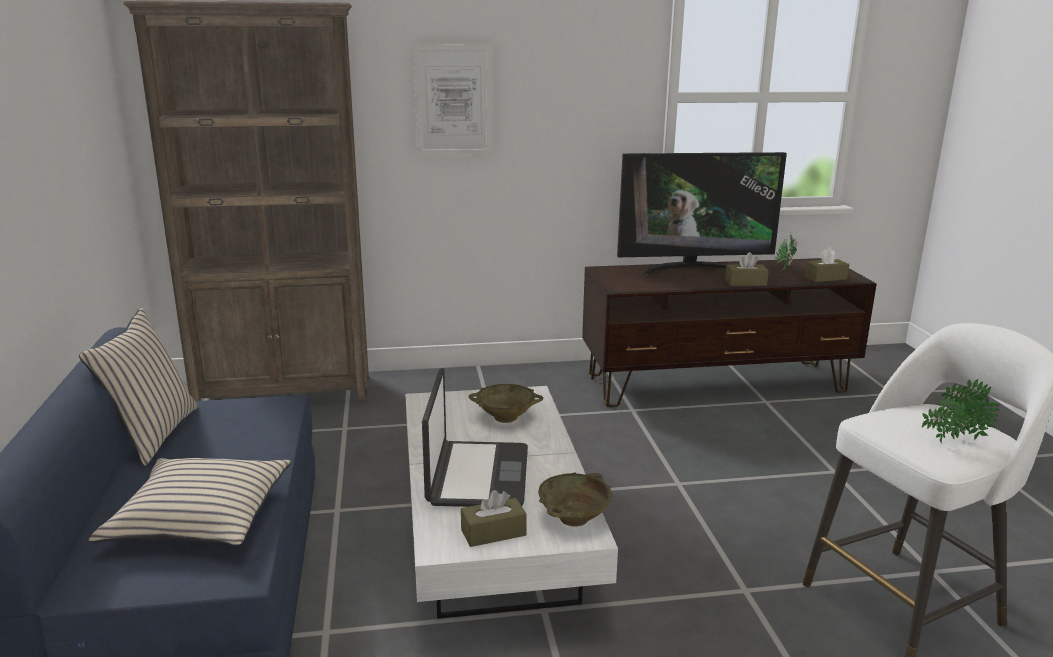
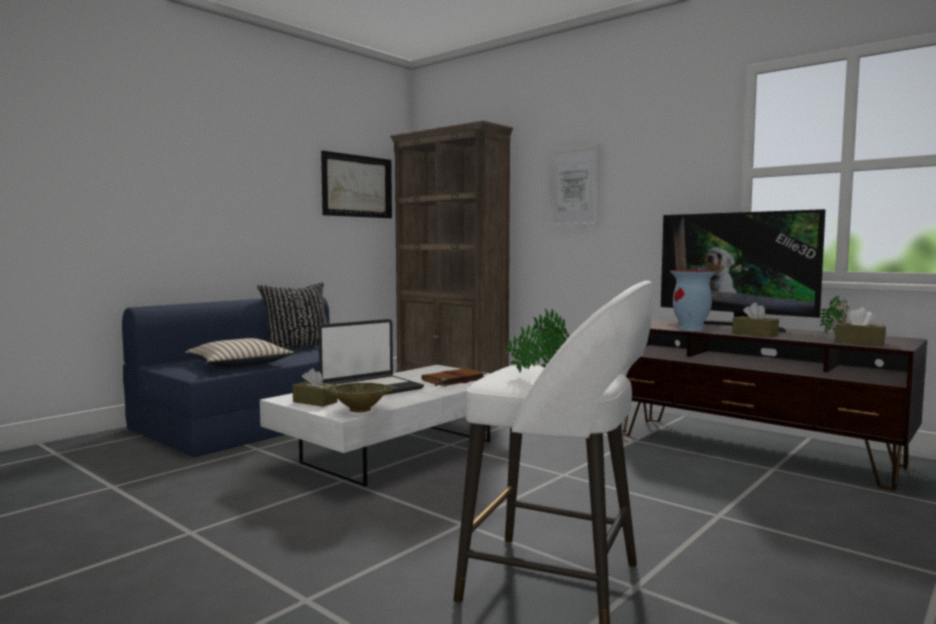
camera: 50 degrees right, 15 degrees down
beige pillow [79,308,198,466] -> black pillow [257,282,328,349]
beige bowl [469,384,543,423] -> brown book [421,368,487,387]
none -> picture [321,151,392,218]
none -> vase [670,270,717,331]

